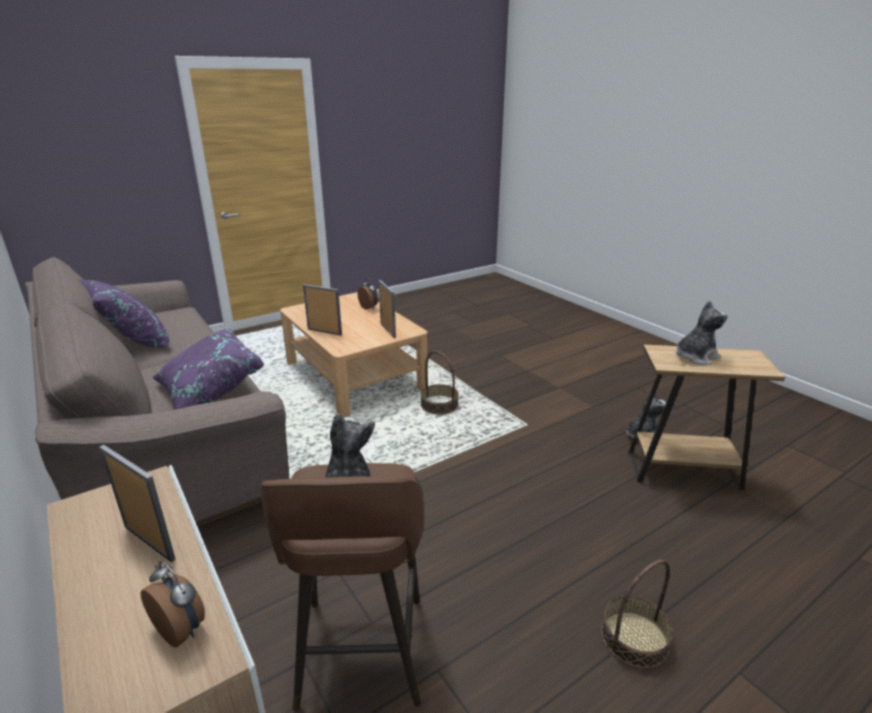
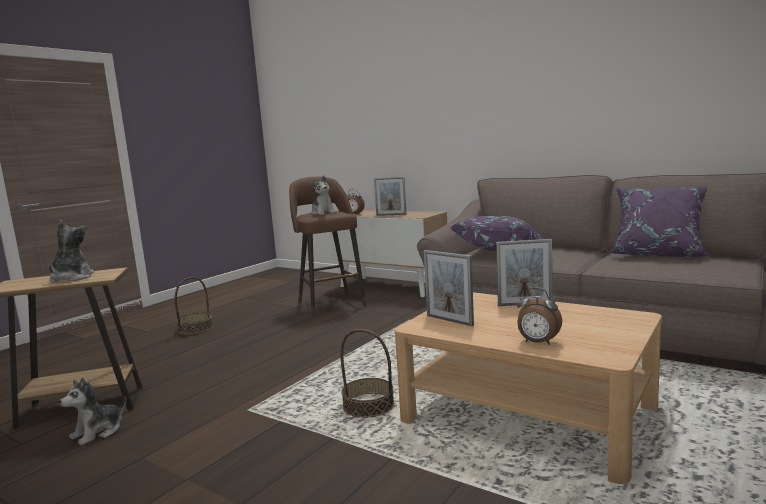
camera: 160 degrees right, 15 degrees down
plush toy [676,300,728,365] -> plush toy turned 135 degrees clockwise [49,220,94,283]

